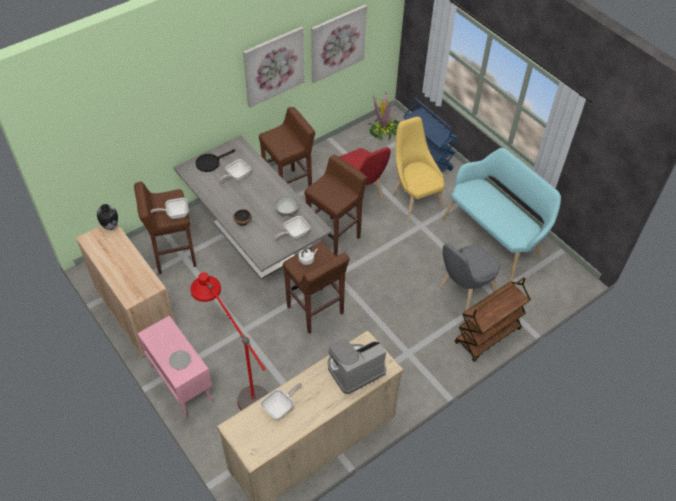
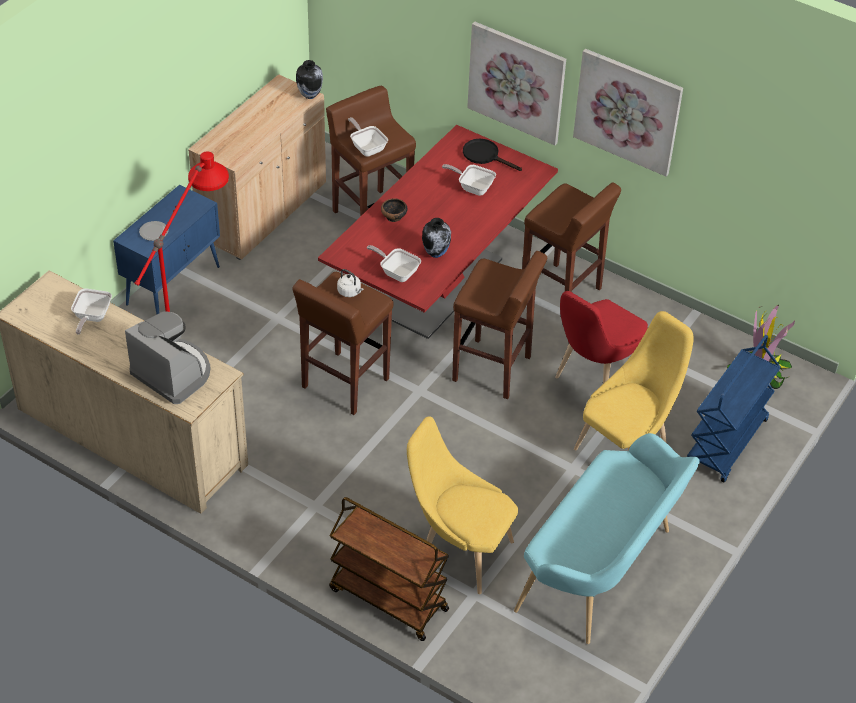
camera: 70 degrees right, 5 degrees down
pink cabinet [137,316,213,418] -> blue cabinet [113,184,220,315]
grey dining table [173,135,332,279] -> red dining table [318,125,558,339]
frying pan [261,383,302,420] -> frying pan turned 75 degrees clockwise [71,289,112,335]
white bowl [274,195,299,216] -> vase [422,218,451,258]
picture [311,5,367,83] -> picture moved to [467,22,566,145]
grey chair [438,243,501,311] -> yellow chair [407,416,518,594]

